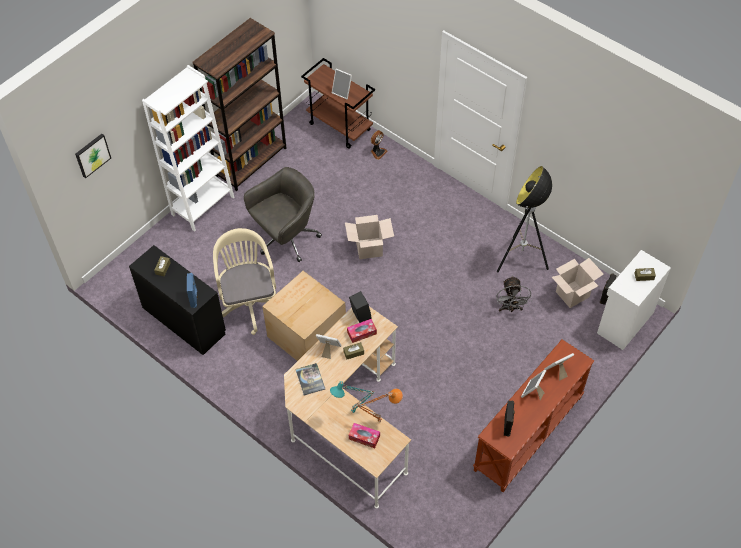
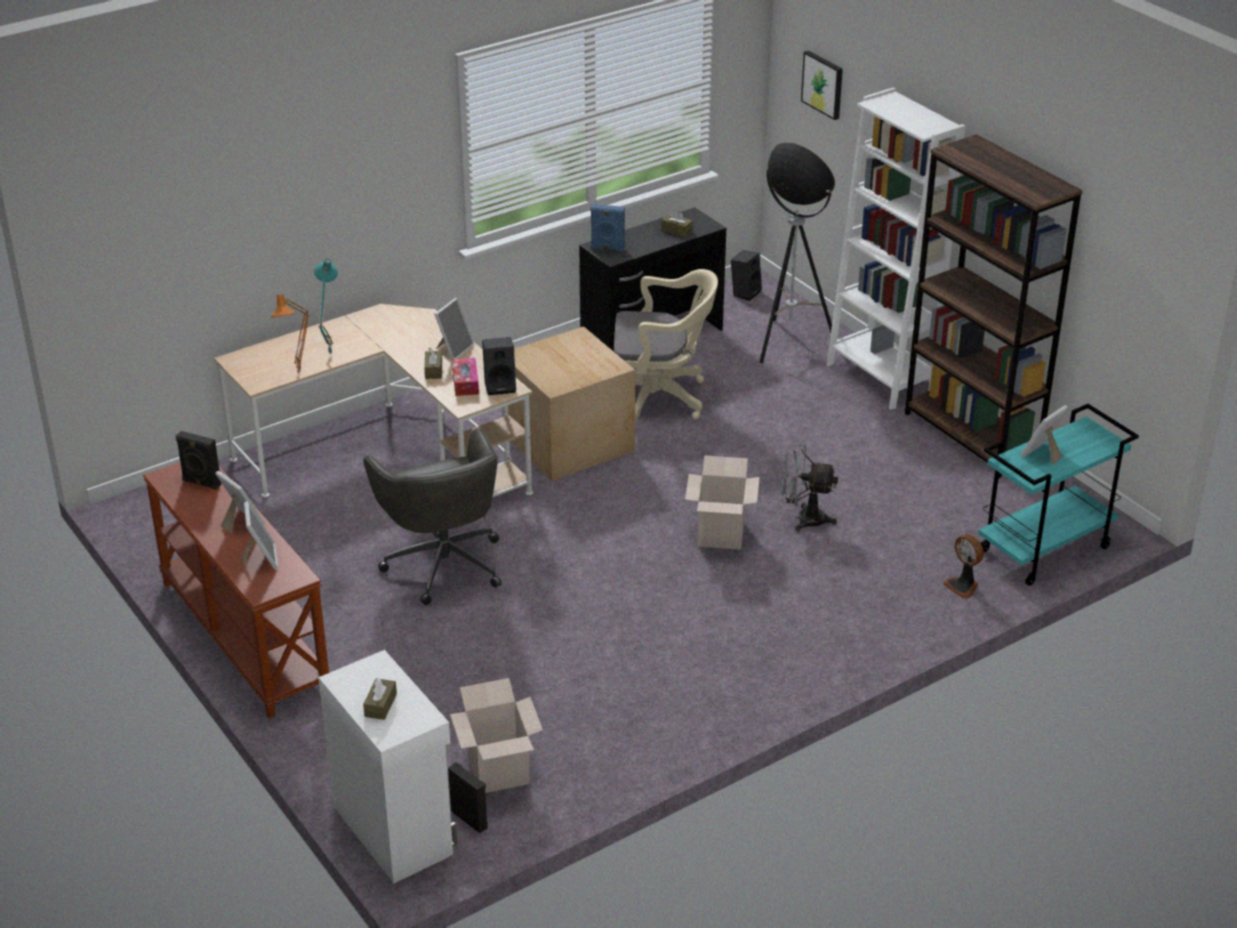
camera: 105 degrees right, 20 degrees down
grey office chair [244,167,322,262] -> grey office chair moved to [363,428,502,605]
book [295,363,325,395] -> none
brown cart [301,58,375,149] -> turquoise cart [978,404,1139,586]
tissue box [349,423,380,448] -> none
grey fan [496,276,532,312] -> grey fan moved to [781,444,838,532]
floor lamp [497,166,552,273] -> floor lamp moved to [760,142,835,363]
none -> black speaker [731,250,762,301]

